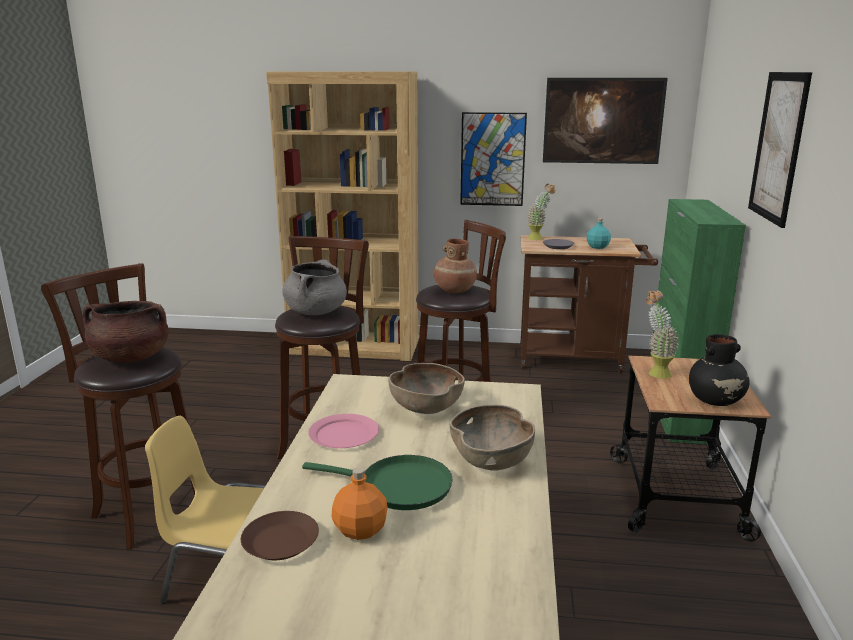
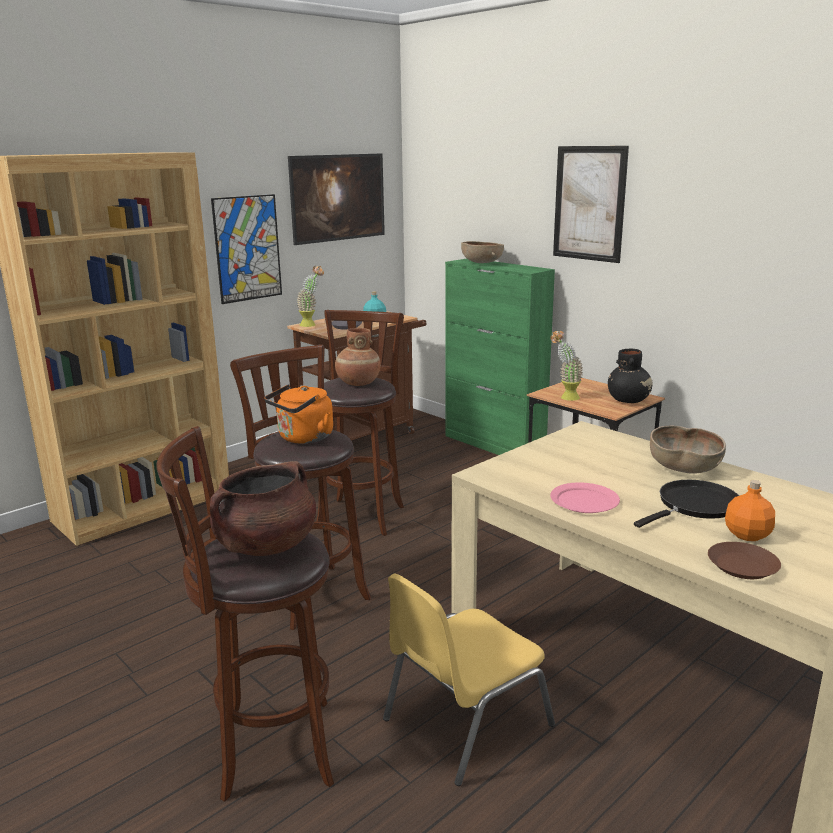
camera: 50 degrees left, 0 degrees up
grey cooking pot [282,259,347,315] -> orange kettle [264,384,333,444]
green frying pan [302,455,453,510] -> black frying pan [634,480,739,528]
brown bowl [388,363,465,414] -> brown bowl moved to [461,241,504,263]

